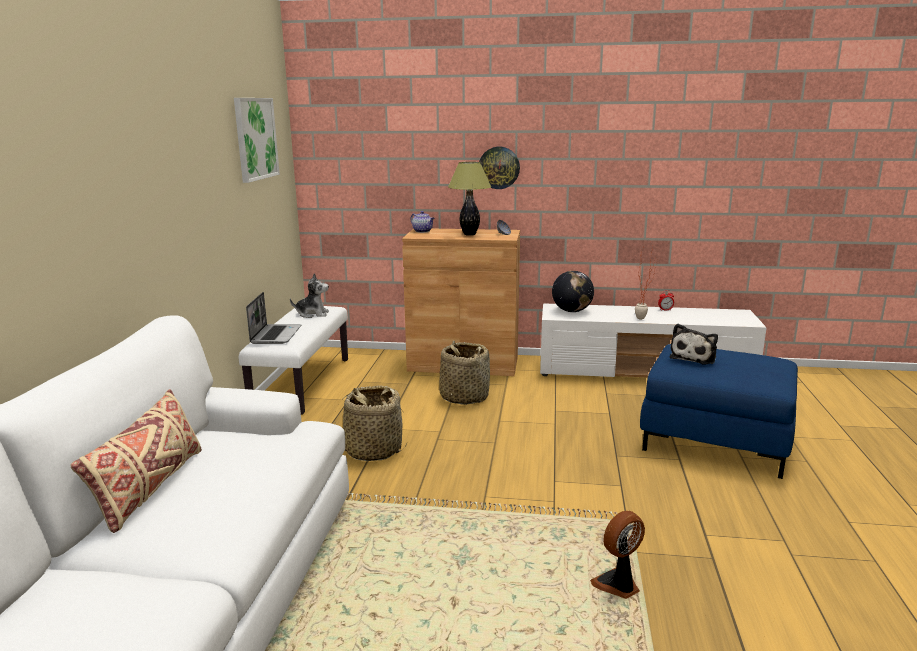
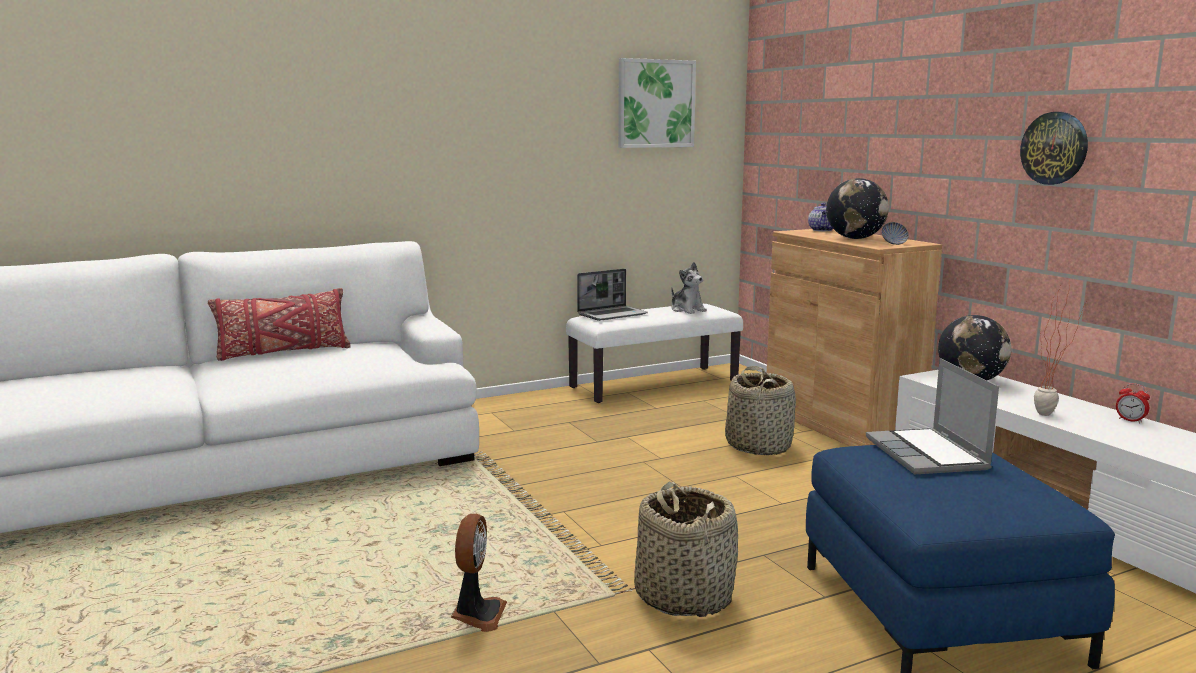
camera: 55 degrees right, 5 degrees down
beige pillow [70,389,202,533] -> red pillow [208,288,351,361]
basket [335,385,407,461] -> basket moved to [634,482,738,617]
table lamp [448,162,491,236] -> globe [826,178,889,239]
wall clock [479,147,520,189] -> wall clock moved to [1020,112,1088,185]
fan [590,511,645,599] -> fan turned 75 degrees clockwise [451,514,507,632]
plush toy [670,324,718,364] -> laptop [866,358,999,475]

